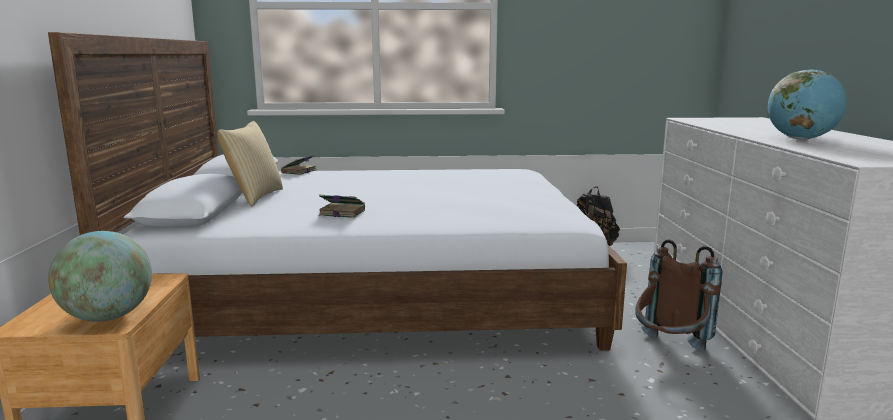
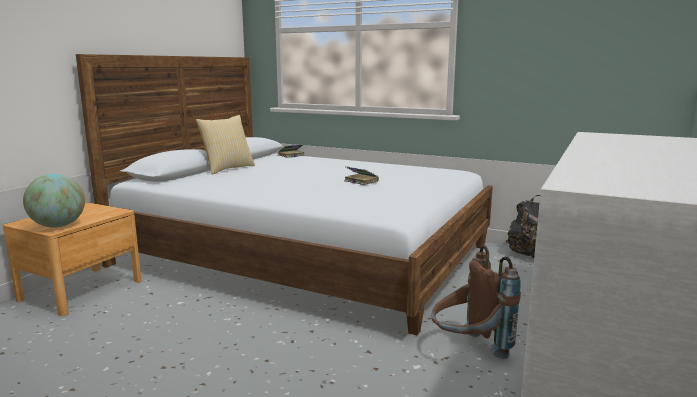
camera: 30 degrees right, 0 degrees up
book [319,195,365,218] -> book moved to [344,166,379,185]
globe [768,69,847,140] -> none

